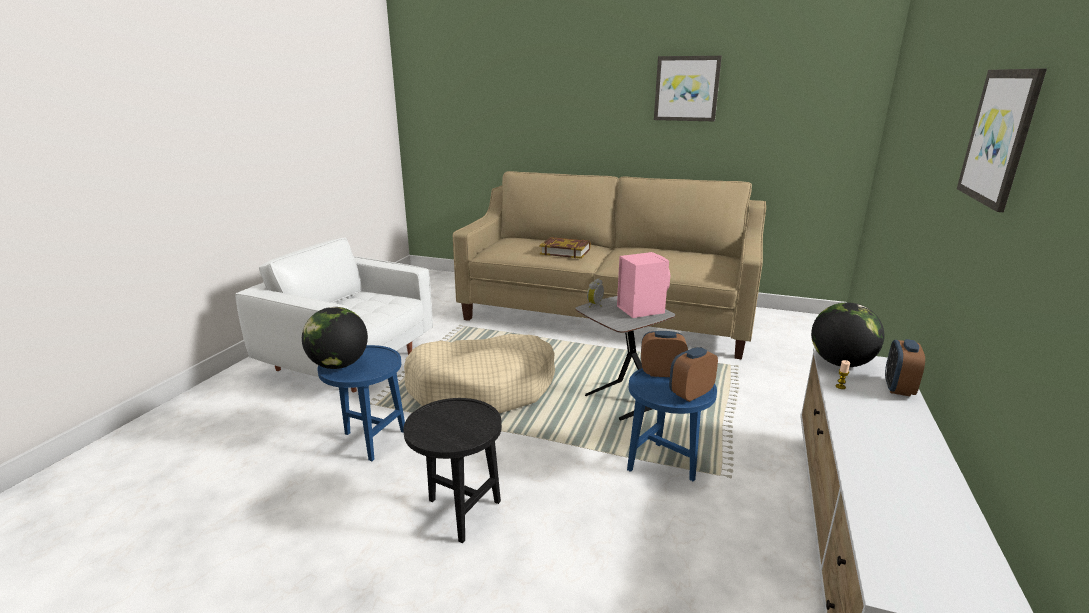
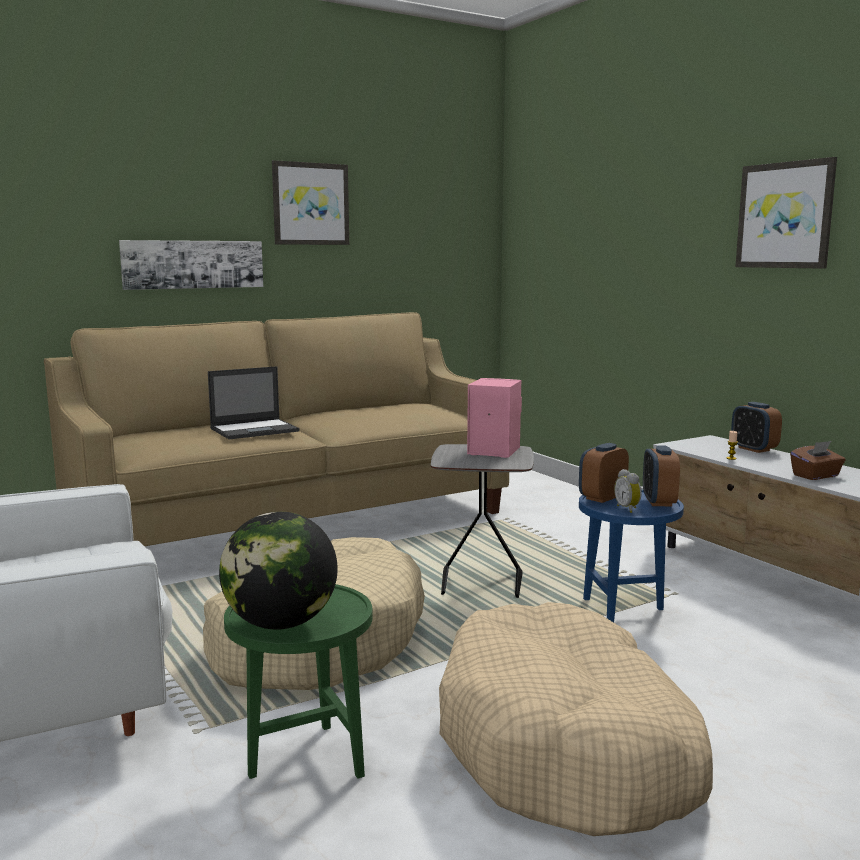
camera: 50 degrees left, 10 degrees down
blue side table [317,345,405,461] -> green side table [224,584,373,779]
black side table [403,398,502,543] -> beige dog bed [439,602,713,836]
book [539,237,591,259] -> laptop [208,366,299,439]
alarm clock [587,279,604,308] -> alarm clock moved to [614,469,642,513]
globe [811,302,884,367] -> none
none -> picture [119,240,263,290]
none -> brown tissue box [790,441,846,480]

